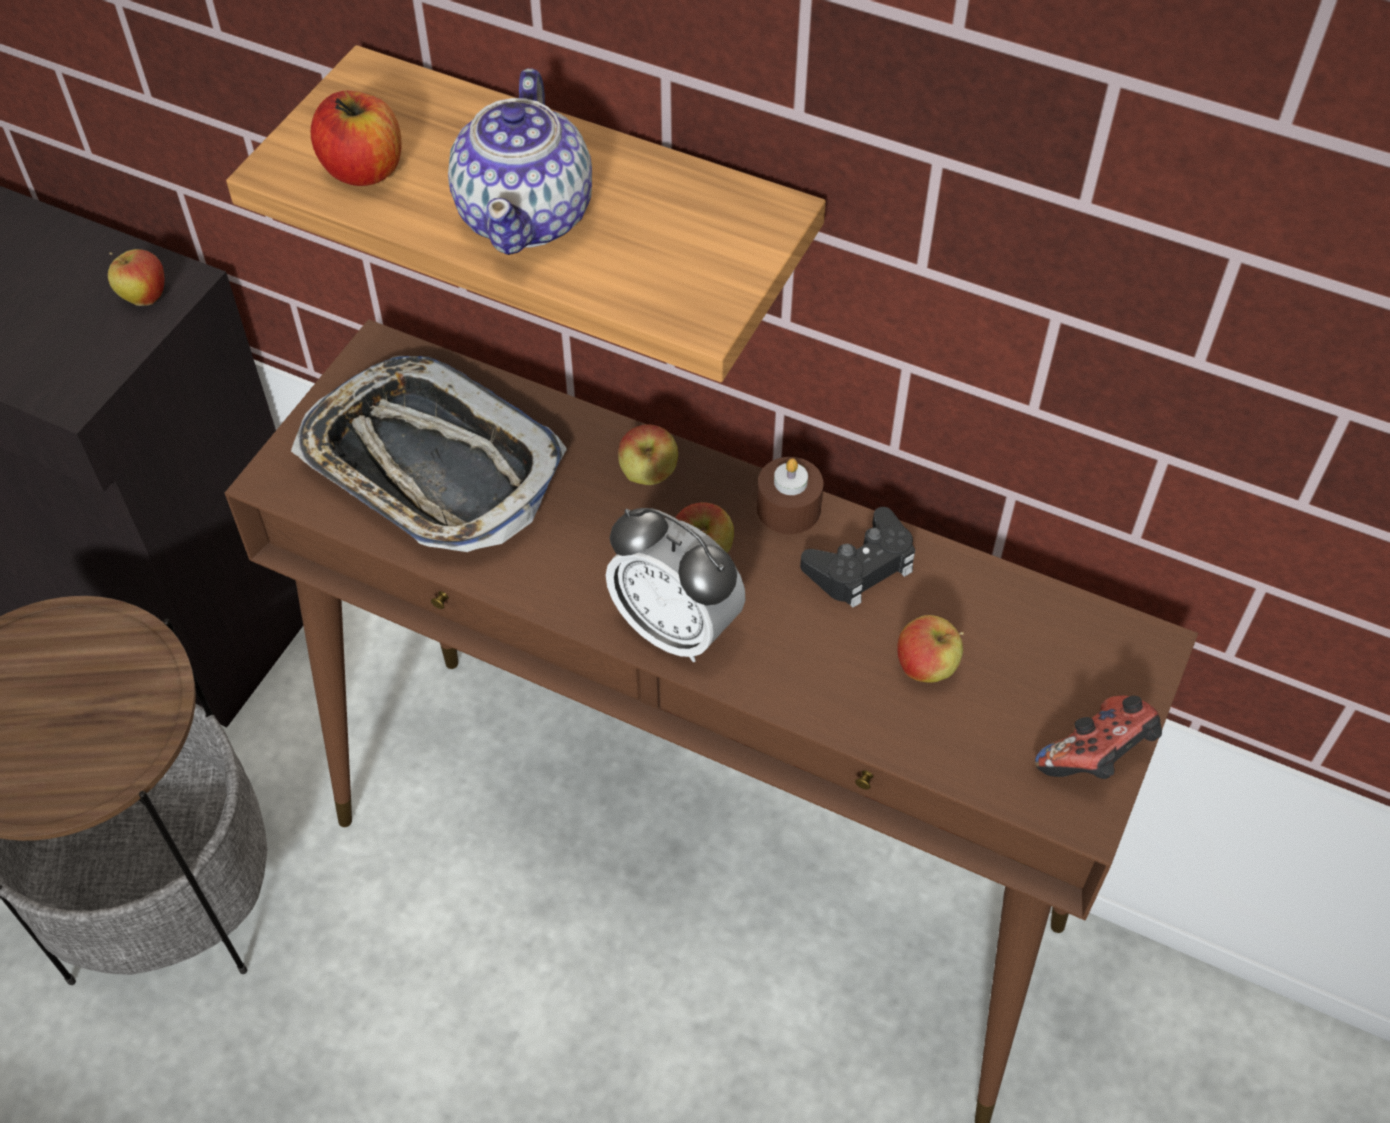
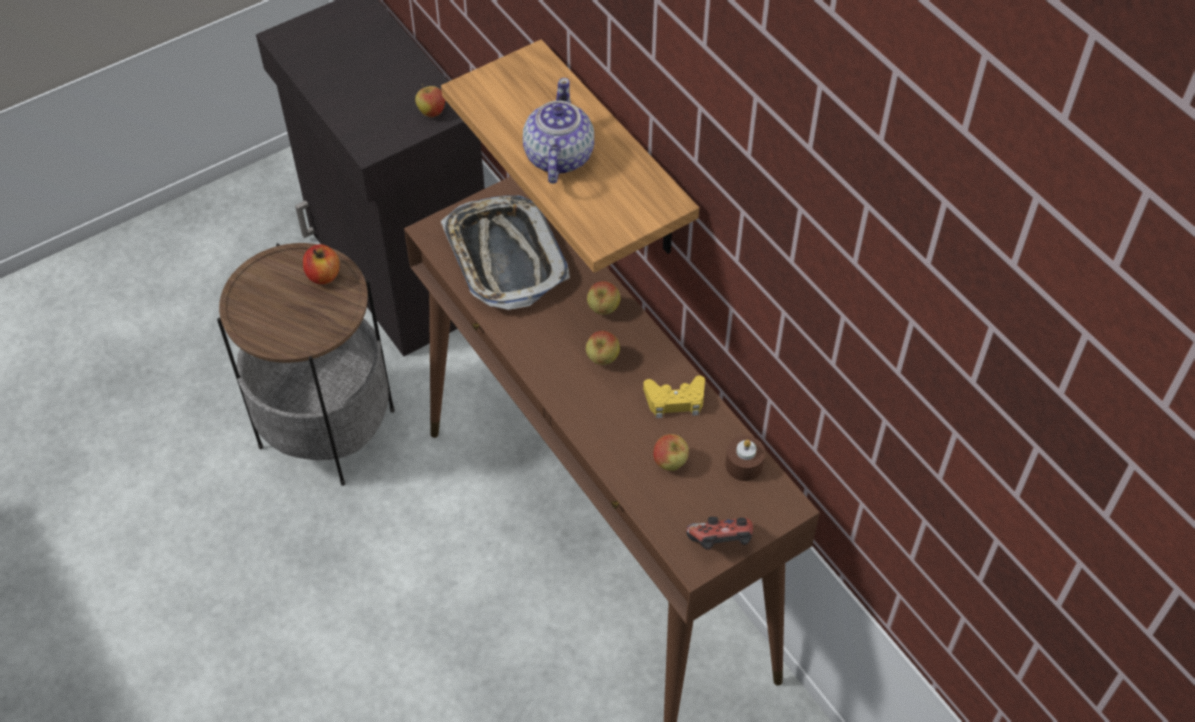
camera: 30 degrees right, 0 degrees up
apple [311,91,402,186] -> apple moved to [303,244,340,284]
teapot [448,68,592,255] -> teapot turned 150 degrees clockwise [523,78,594,184]
alarm clock [606,508,745,662] -> none
brown candle [757,457,824,534] -> brown candle moved to [725,436,765,481]
black game controller [800,507,915,608] -> yellow game controller [643,375,705,418]

